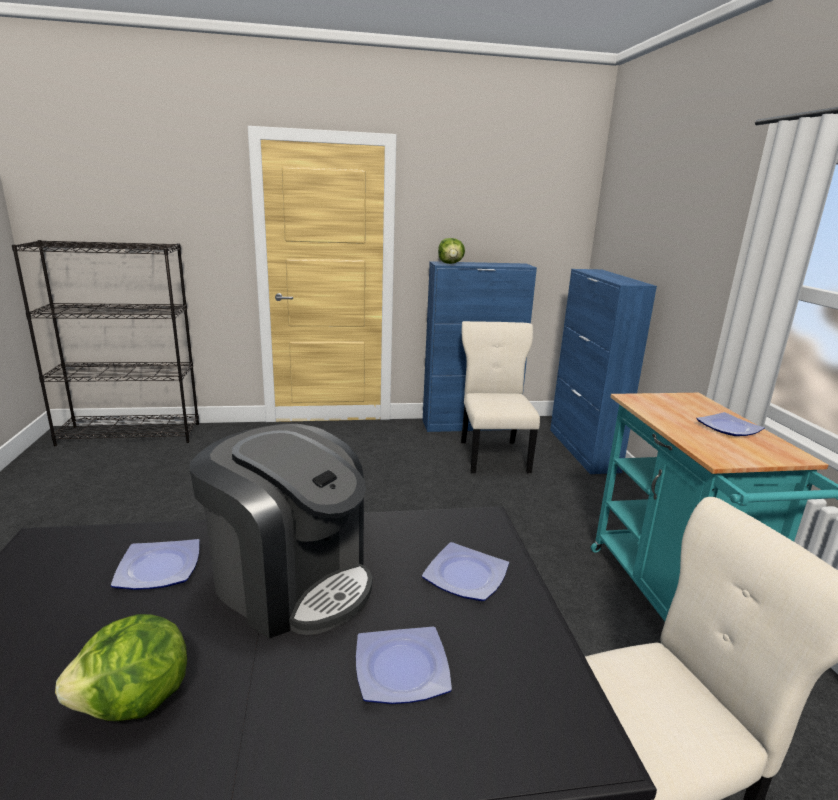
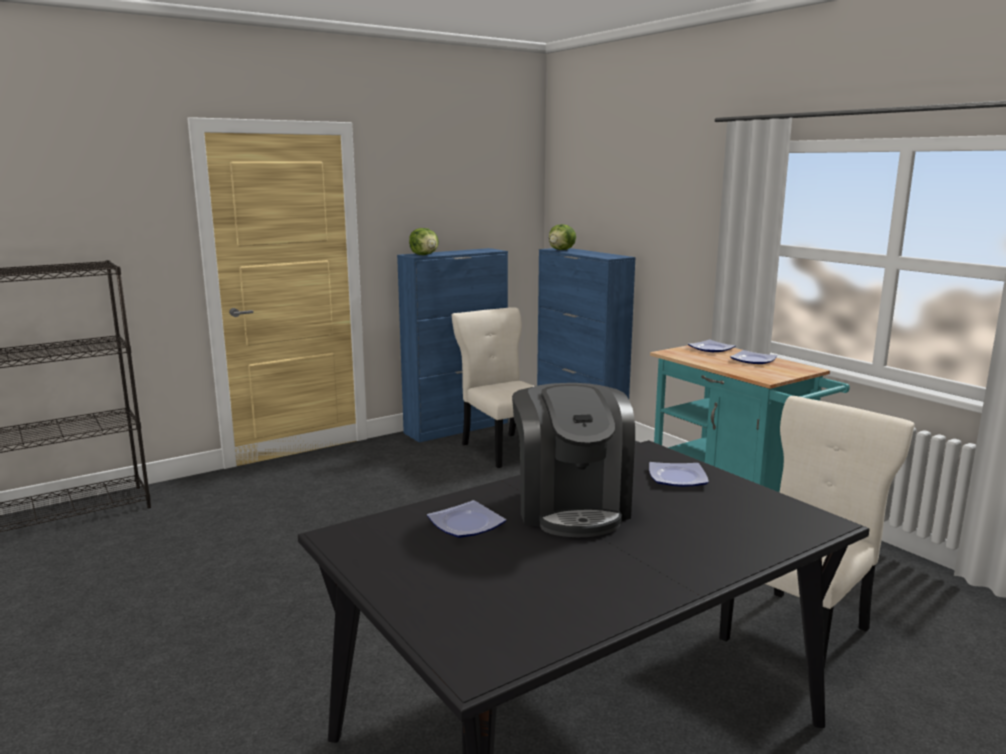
camera: 25 degrees left, 5 degrees down
lettuce [55,614,187,721] -> lettuce moved to [549,224,576,250]
coffee machine [190,424,372,639] -> coffee machine turned 75 degrees clockwise [512,383,635,537]
plate [356,626,452,704] -> plate moved to [688,340,736,352]

